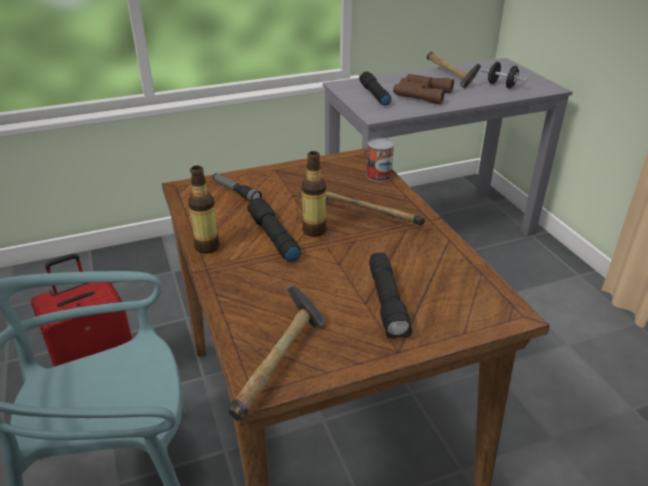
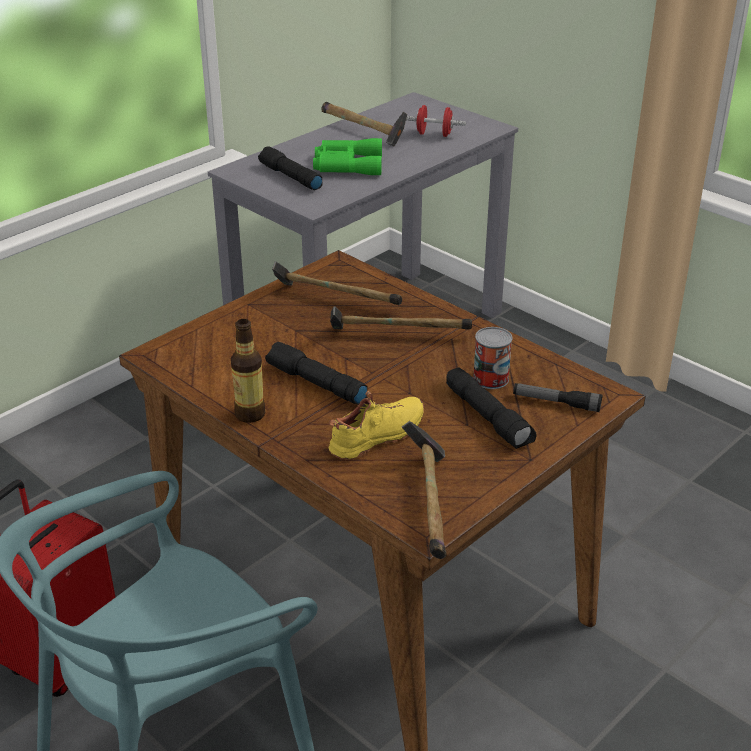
camera: 25 degrees left, 0 degrees up
flashlight [213,173,262,202] -> flashlight moved to [513,383,602,412]
bottle [302,151,327,237] -> none
can [366,138,394,182] -> can moved to [473,327,513,389]
brown binoculars [393,74,454,105] -> green binoculars [313,138,382,175]
black dumbbell [481,62,527,88] -> red dumbbell [406,105,466,137]
none -> hammer [272,261,402,305]
none -> yellow shoe [329,391,424,460]

